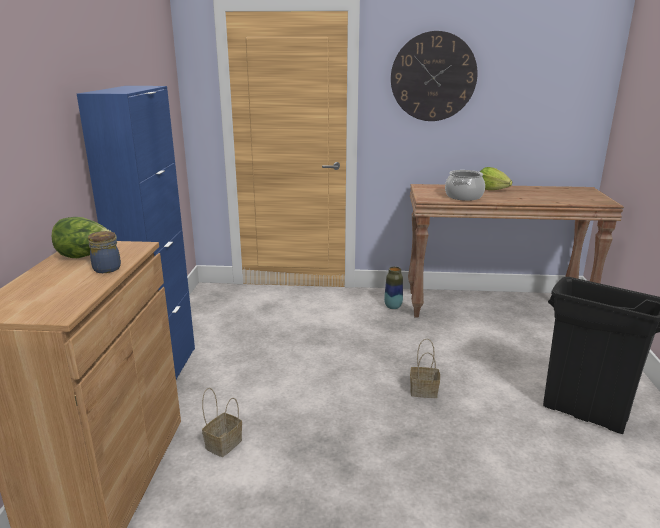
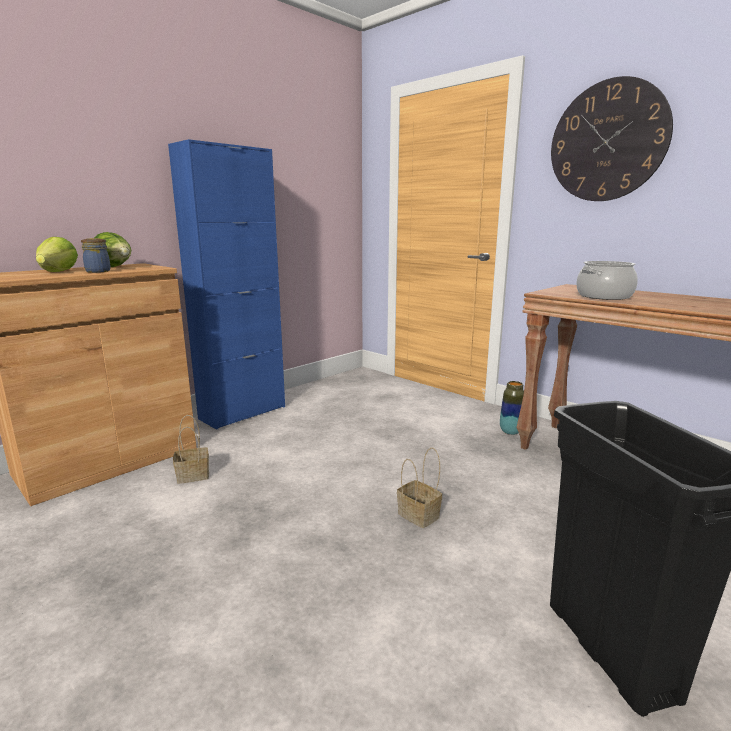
camera: 40 degrees right, 5 degrees down
lettuce [480,167,512,190] -> lettuce moved to [36,237,78,272]

